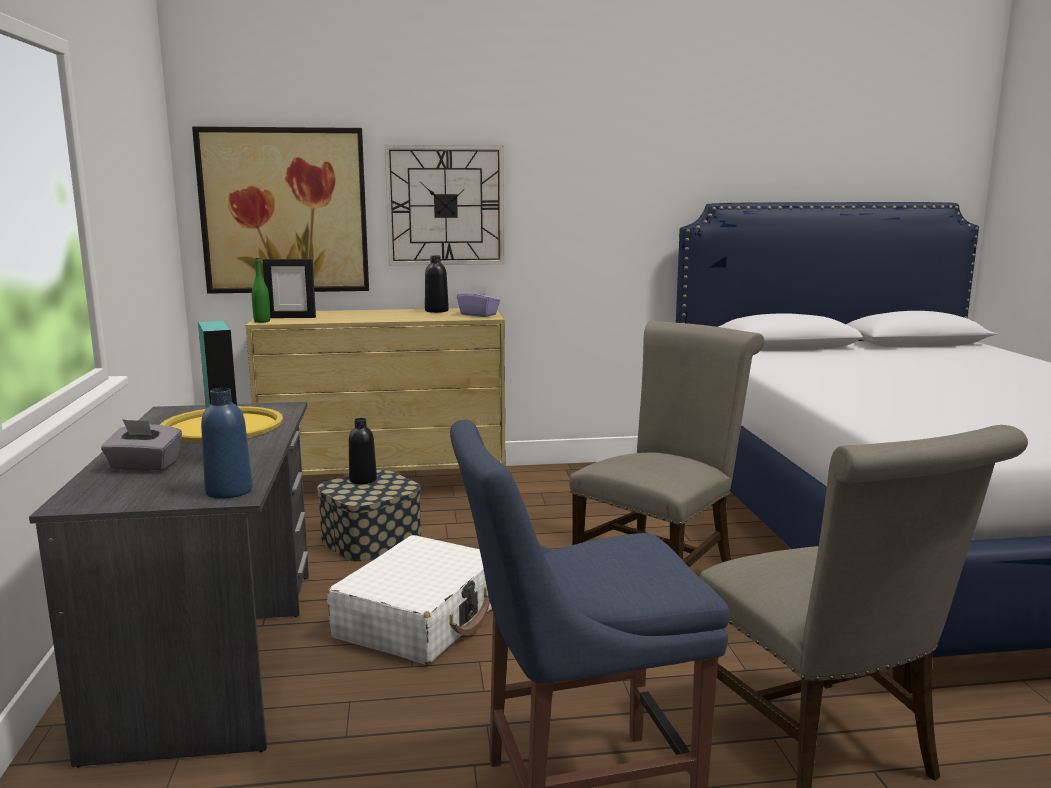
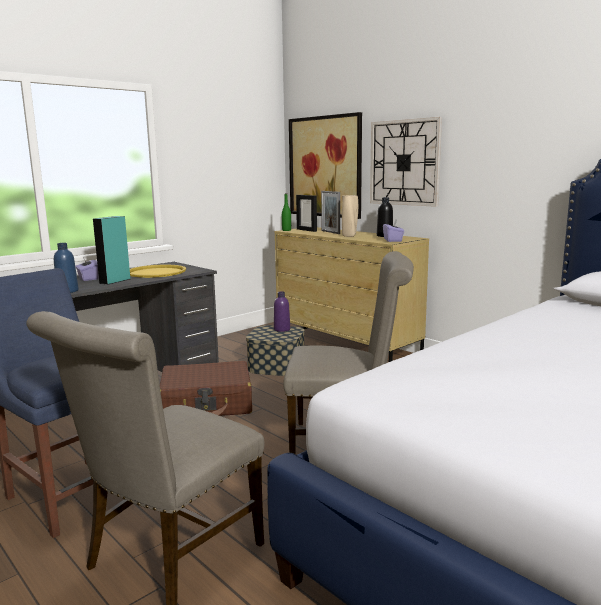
camera: 55 degrees right, 0 degrees up
grey tissue box [101,419,182,472] -> purple tissue box [75,257,99,281]
white suitcase [327,535,492,664] -> brown suitcase [160,361,252,416]
black bottle [349,418,377,484] -> purple bottle [274,292,290,332]
none -> picture frame [321,191,340,234]
none -> beige vase [342,195,358,237]

